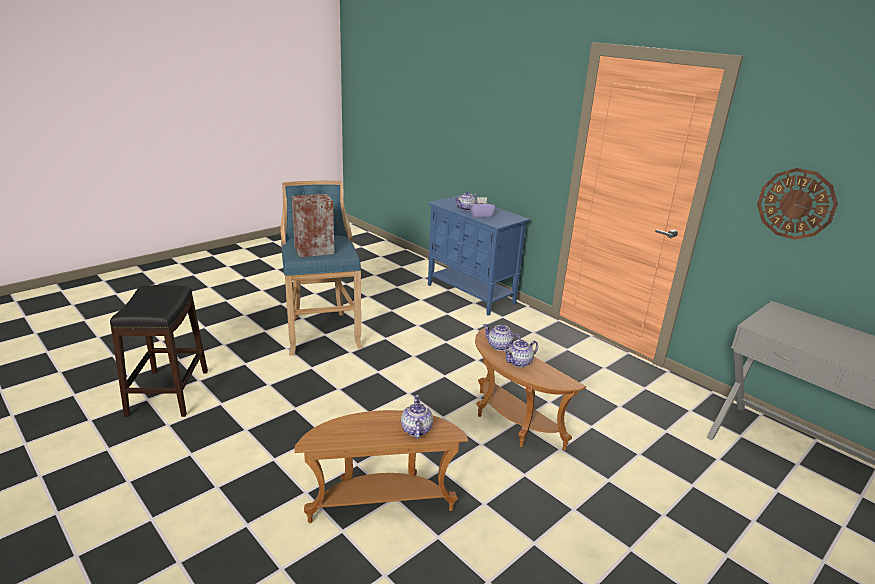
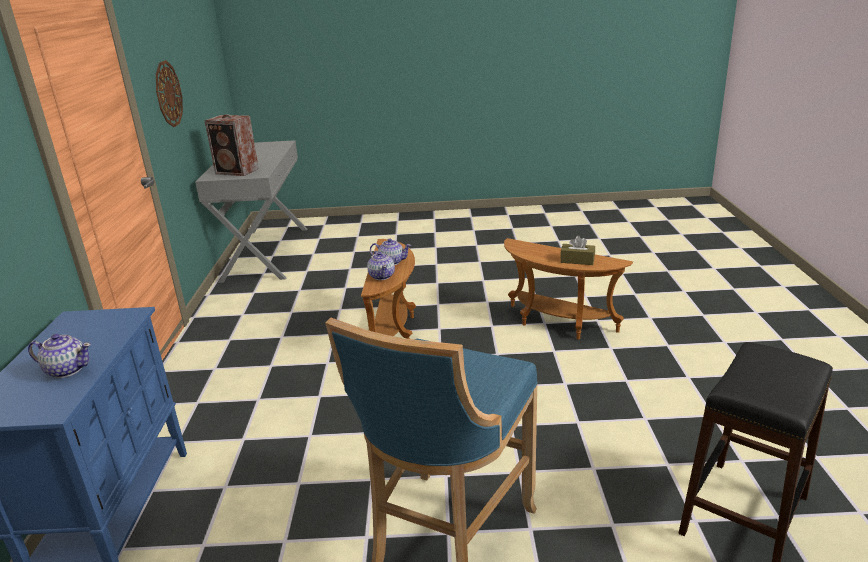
camera: 135 degrees left, 0 degrees up
speaker [292,194,334,257] -> speaker moved to [204,114,259,176]
teapot [401,395,433,439] -> none
purple tissue box [469,197,495,217] -> none
none -> brown tissue box [560,236,595,265]

